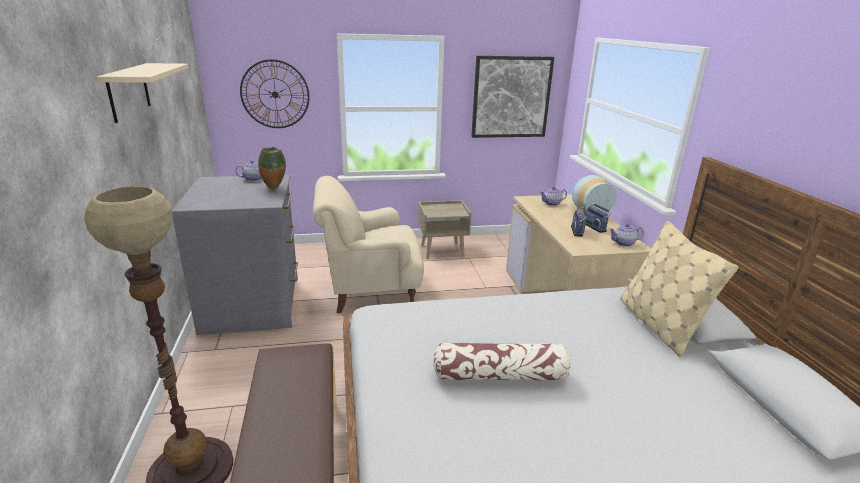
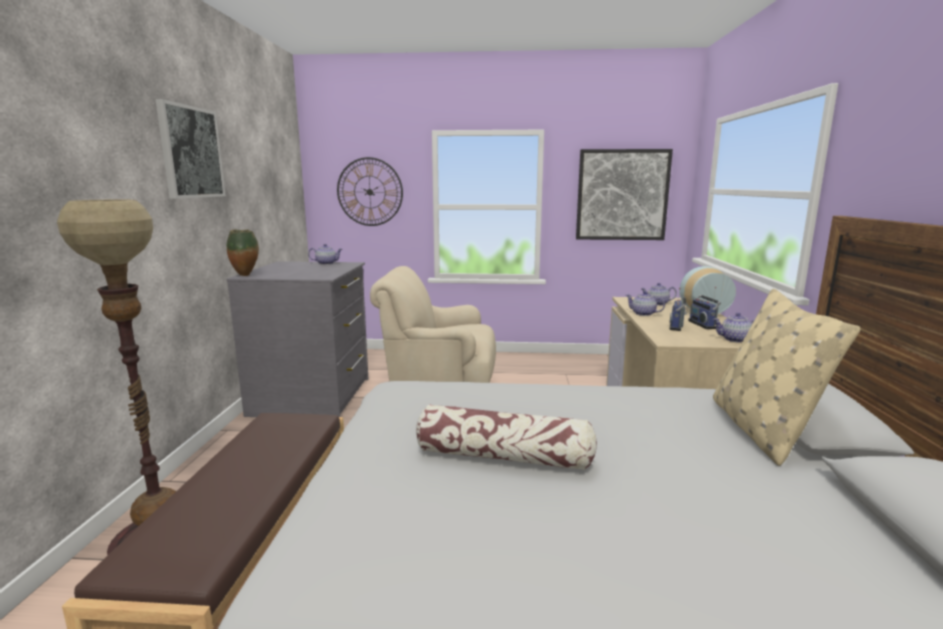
camera: 15 degrees right, 10 degrees down
beige shelf [96,63,189,123] -> picture [155,99,226,199]
vase [258,147,286,189] -> vase moved to [227,229,259,276]
beige nightstand [418,200,471,259] -> none
none -> teapot [626,291,665,316]

